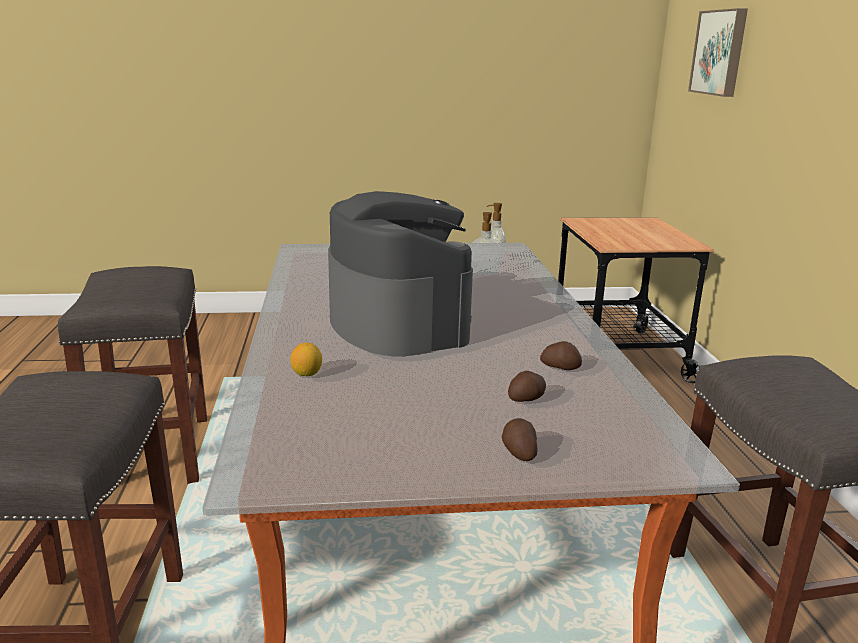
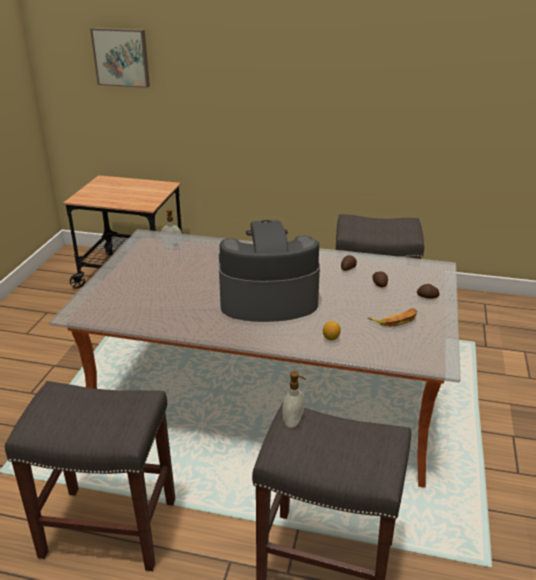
camera: 70 degrees left, 10 degrees up
soap dispenser [470,212,502,275] -> soap dispenser moved to [282,371,306,428]
none -> banana [368,308,417,326]

